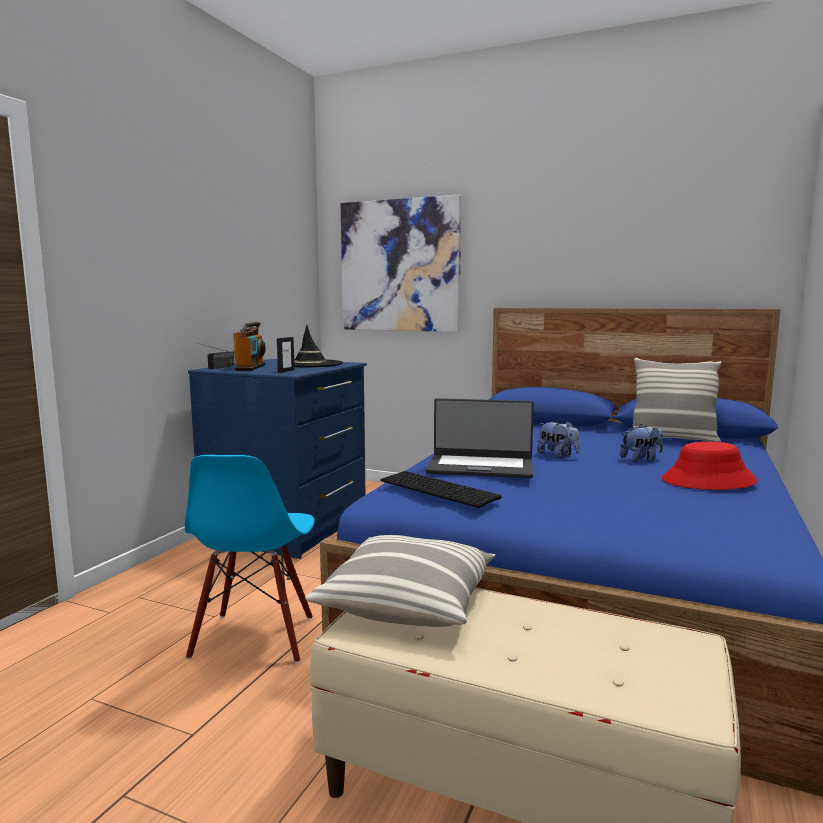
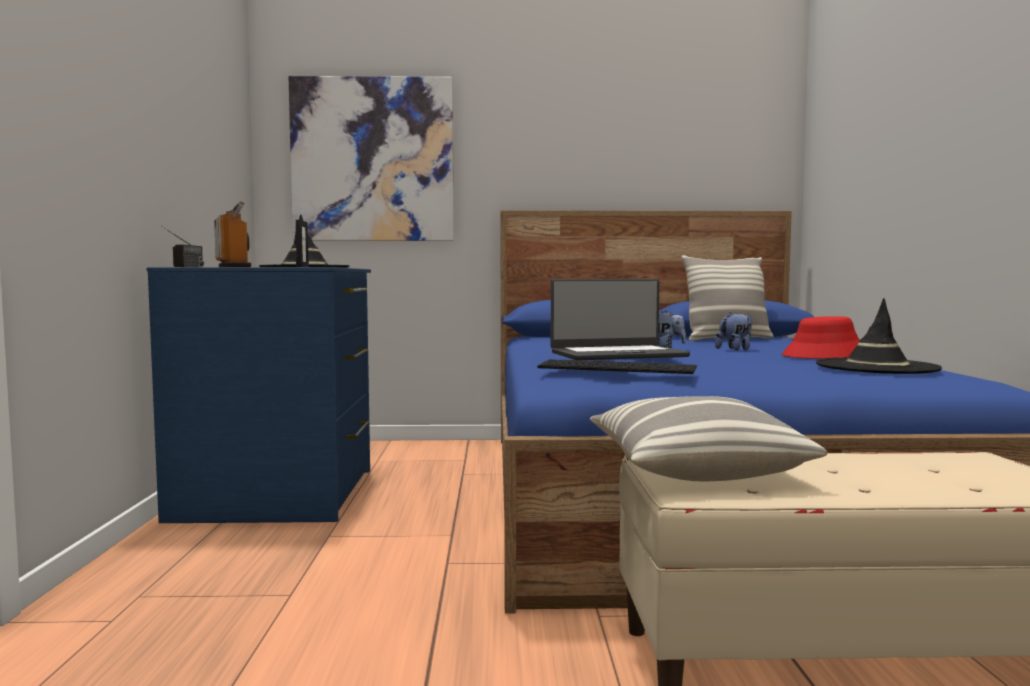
camera: 25 degrees left, 5 degrees down
blue chair [185,455,315,663] -> none
none -> black hat [816,298,942,374]

